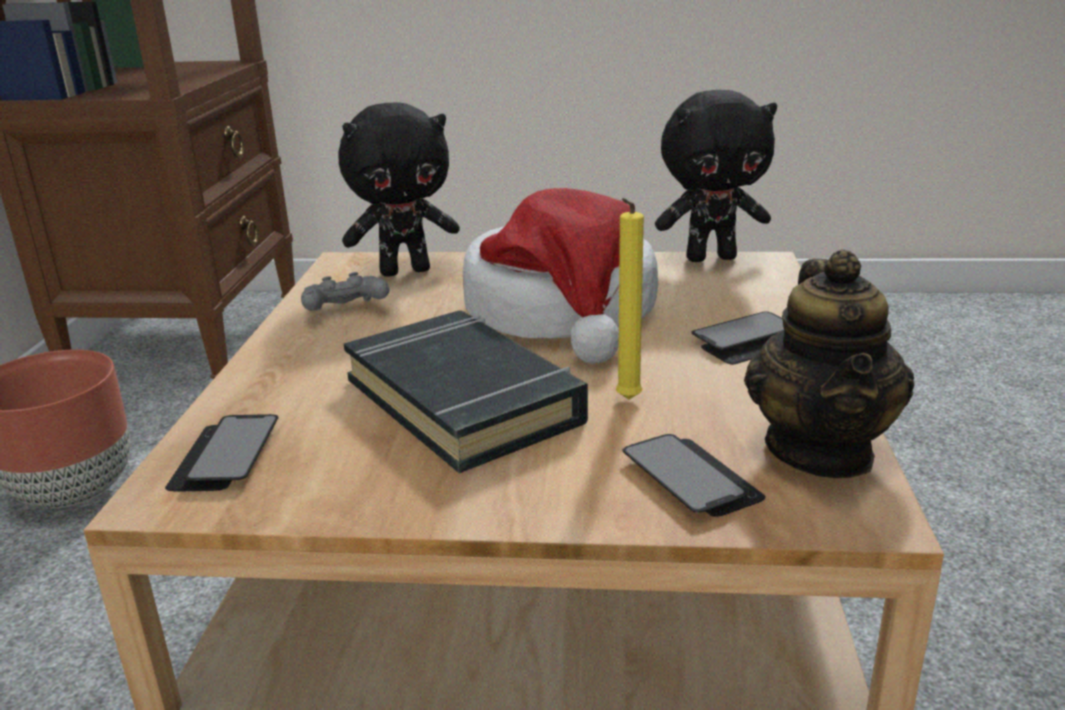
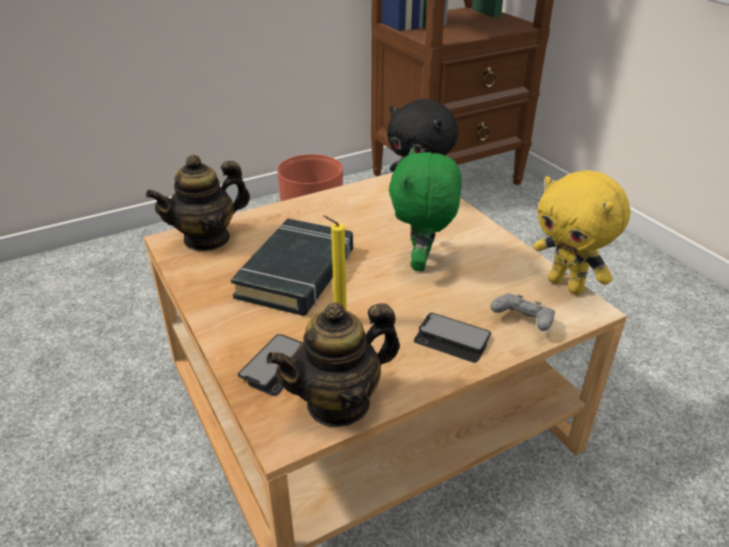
camera: 55 degrees right, 10 degrees up
phone [165,414,279,492] -> teapot [146,155,250,252]
grey game controller [301,272,389,311] -> grey game controller moved to [490,293,555,331]
hat [463,188,659,364] -> green plush toy [389,147,461,272]
black plush toy [655,90,777,262] -> yellow plush toy [533,170,630,295]

